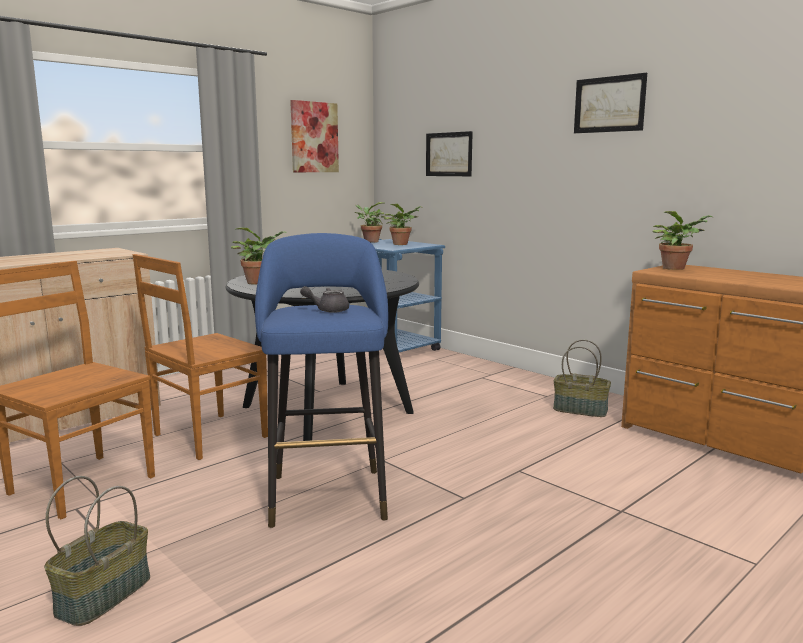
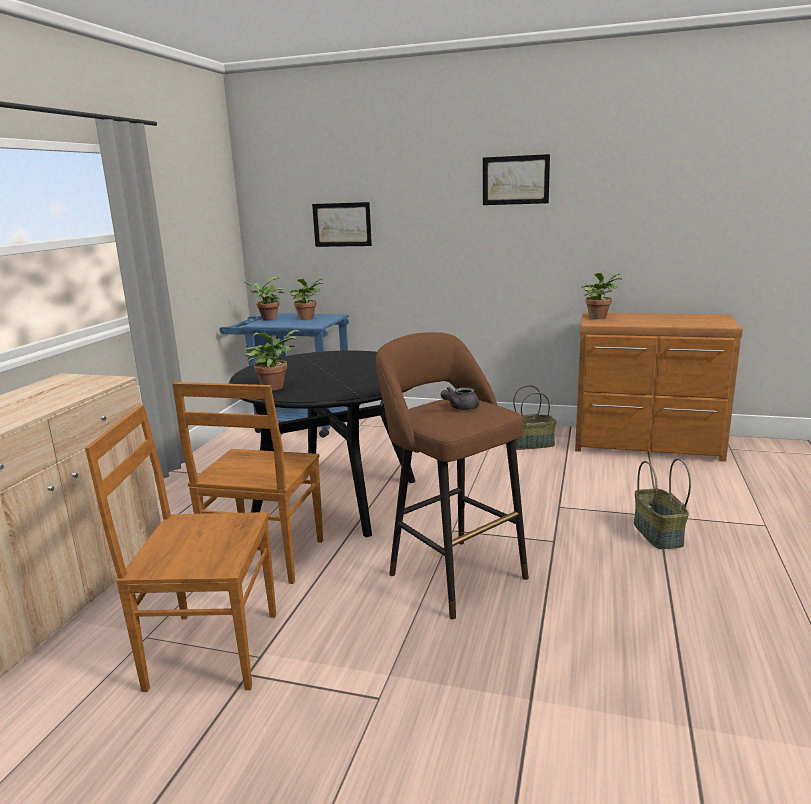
camera: 30 degrees left, 5 degrees up
basket [44,476,150,626] -> basket moved to [634,458,691,549]
blue stool [255,233,388,528] -> brown stool [376,332,529,619]
picture [290,100,339,172] -> none

